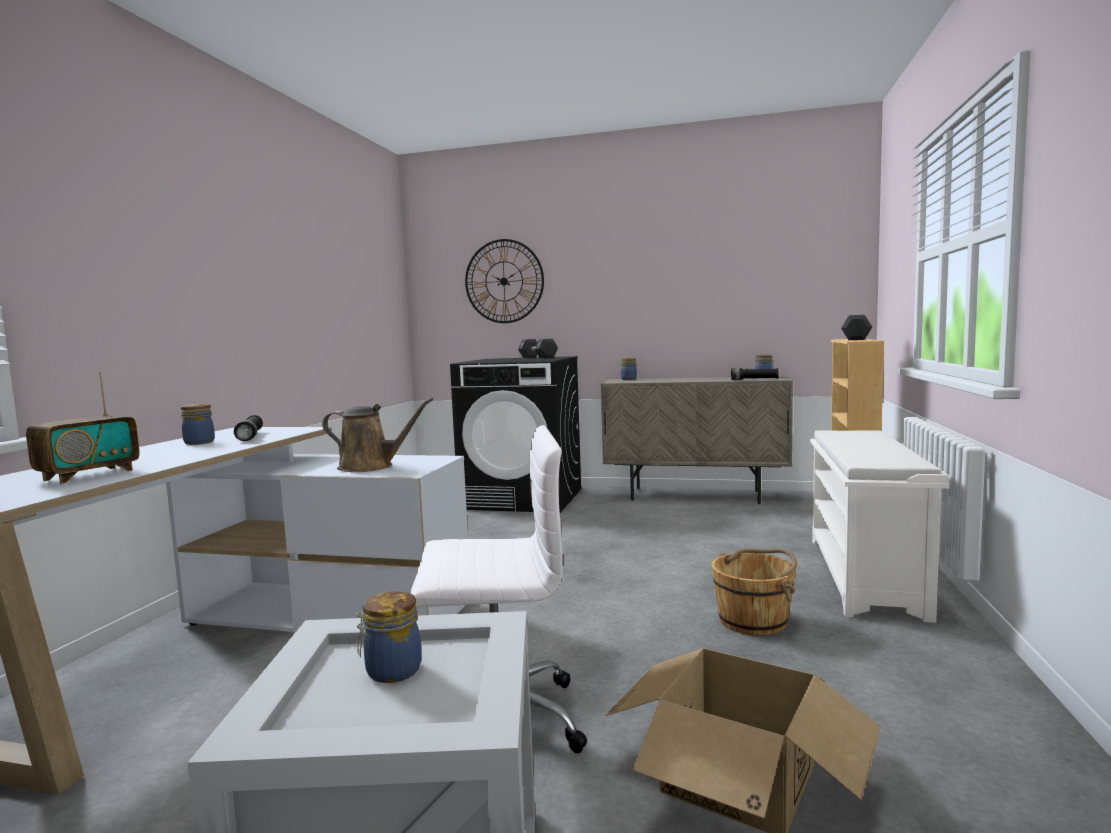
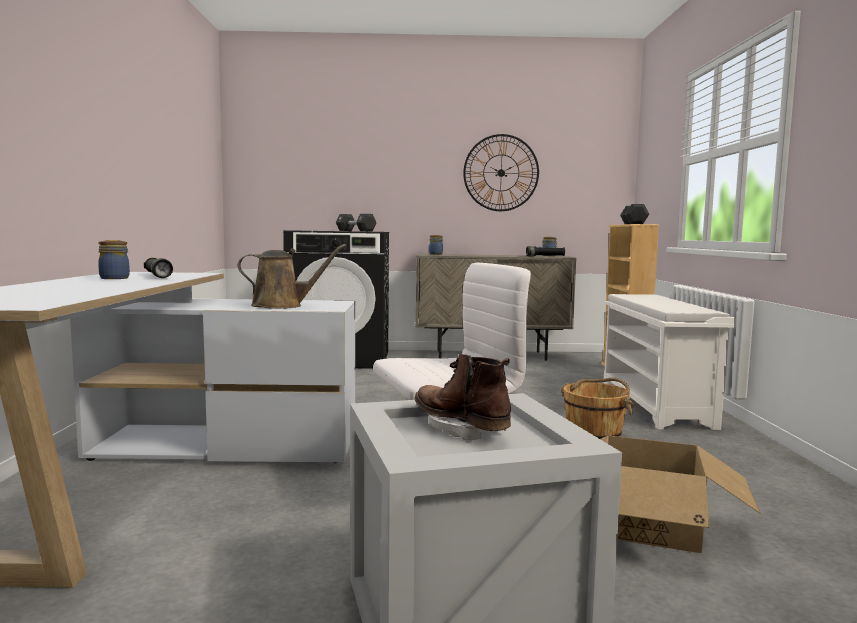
camera: 15 degrees left, 0 degrees up
radio [26,372,140,484] -> none
jar [356,591,422,683] -> brown boot [414,354,511,442]
wall clock [465,239,544,323] -> wall clock moved to [463,134,539,211]

